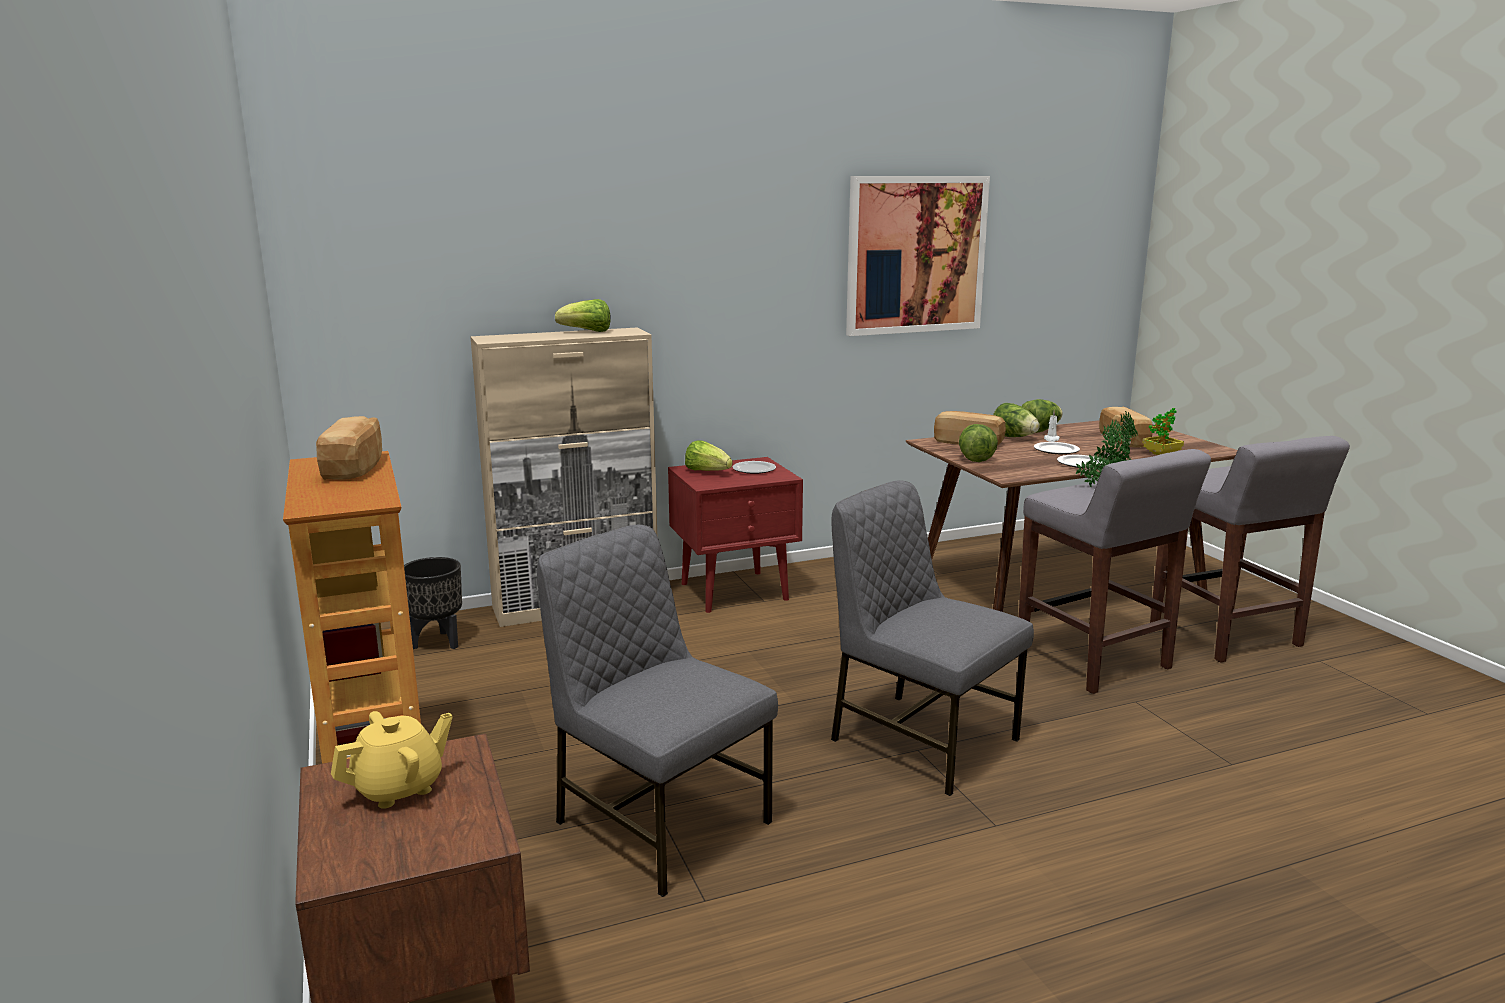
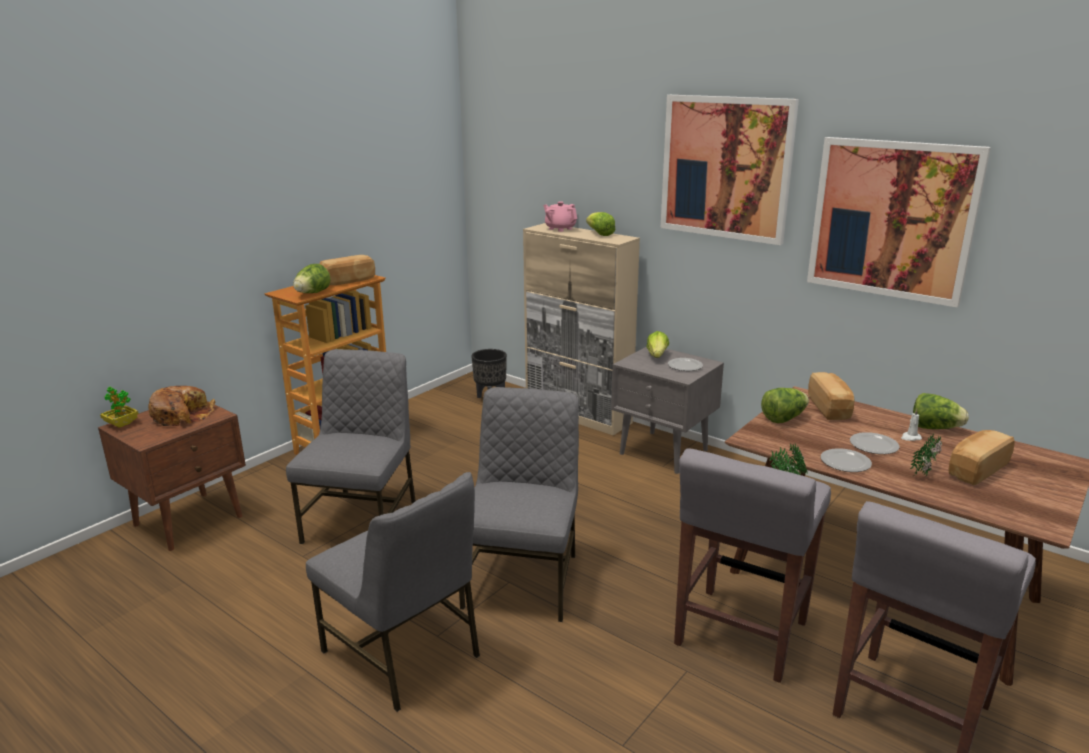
camera: 60 degrees right, 5 degrees up
yellow teapot [331,711,453,809] -> bread [148,386,215,426]
red nightstand [668,457,803,613] -> grey nightstand [611,347,724,474]
lettuce [993,403,1040,437] -> lettuce moved to [293,264,331,293]
potted plant [1143,408,1184,455] -> potted plant moved to [100,387,139,428]
none -> grey chair [306,472,480,712]
none -> pink teapot [543,202,577,232]
none -> picture [660,95,799,245]

